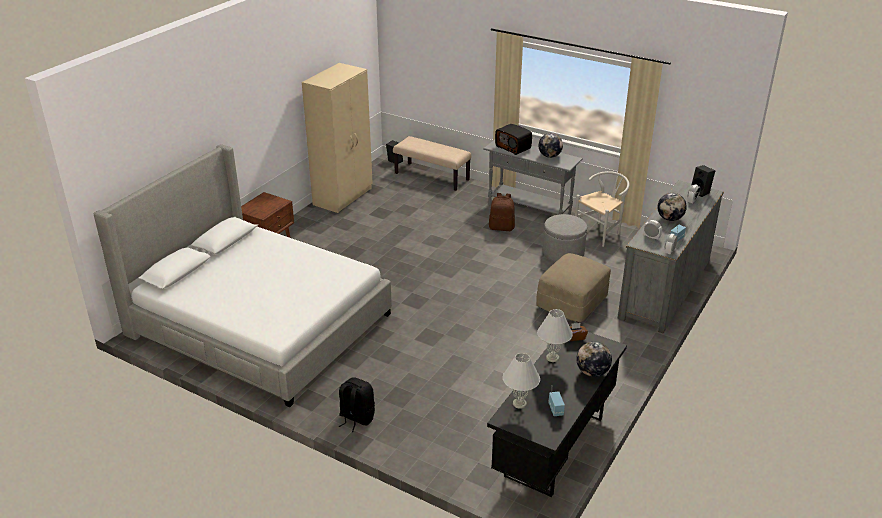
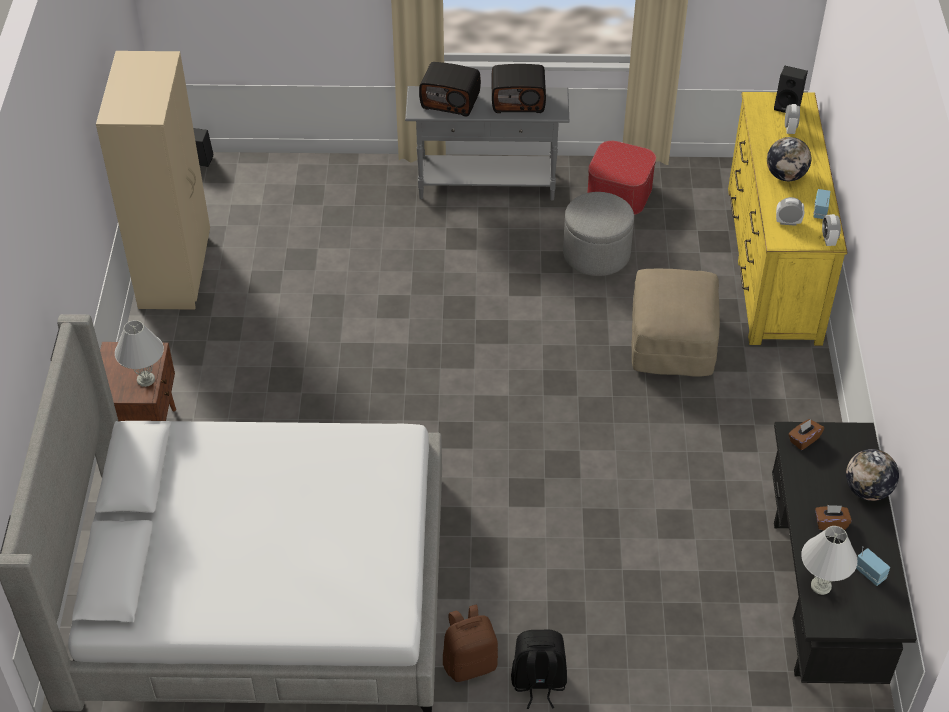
camera: 30 degrees left, 15 degrees up
beige bench [393,136,471,191] -> none
brown backpack [489,193,515,231] -> brown backpack moved to [443,605,498,682]
white table lamp [537,309,573,362] -> white table lamp moved to [115,320,164,387]
globe [539,133,563,158] -> radio [491,64,546,113]
white chair [575,171,630,247] -> ottoman [587,141,656,215]
grey dresser [618,180,724,333] -> yellow dresser [728,92,847,346]
none -> brown tissue box [815,505,852,530]

